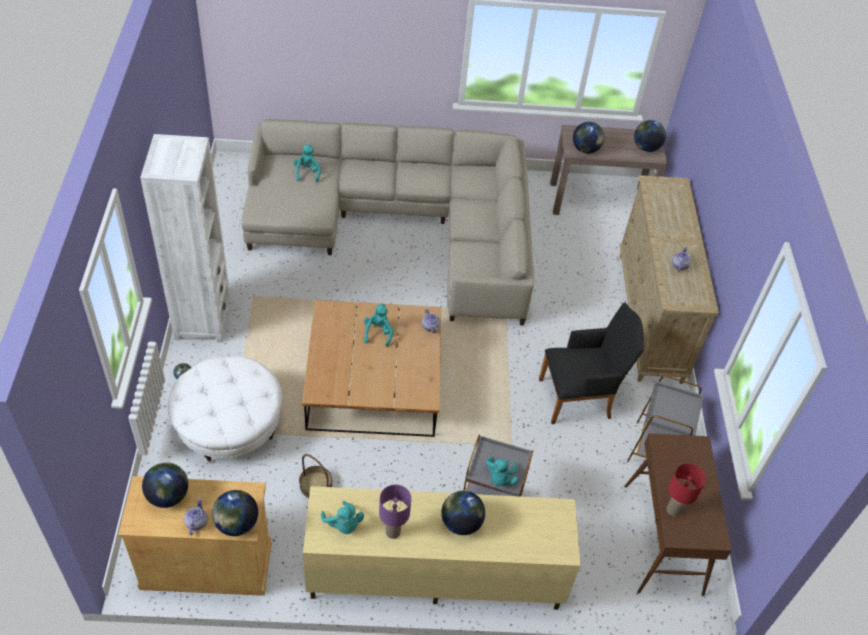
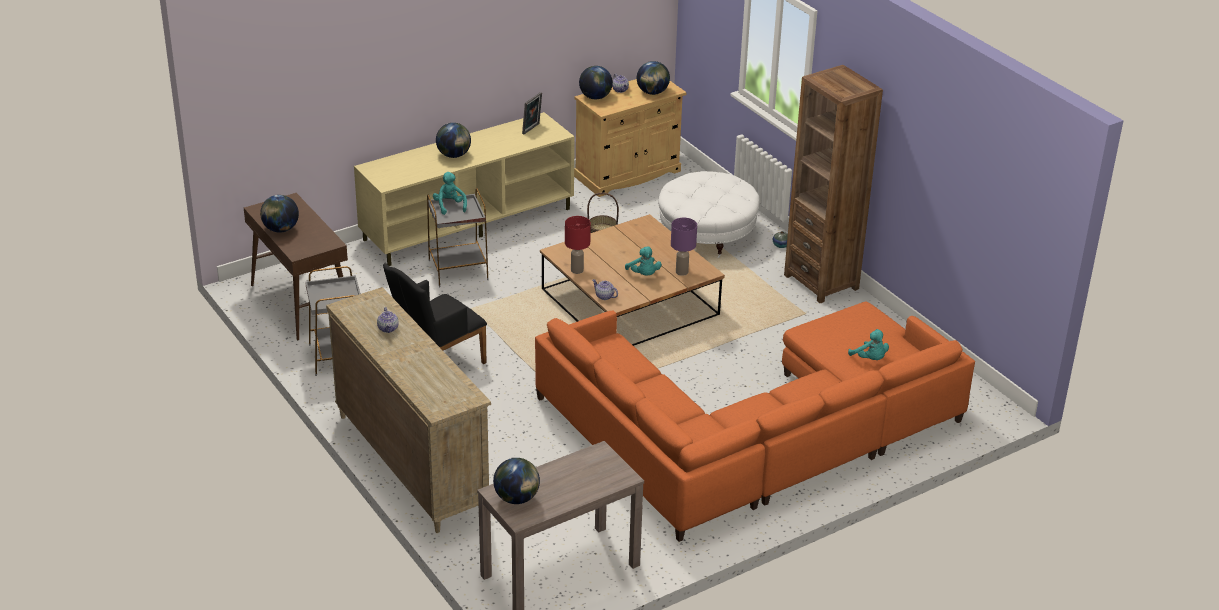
camera: 150 degrees right, 15 degrees down
white bookcase [140,134,231,343] -> brown bookcase [784,65,883,303]
beige sofa [241,119,534,325] -> orange sofa [535,302,975,542]
turquoise plush toy [321,501,364,534] -> picture frame [522,92,542,134]
purple table lamp [379,485,411,539] -> purple table lamp moved to [671,218,697,276]
globe [573,122,605,154] -> globe moved to [260,195,299,233]
red table lamp [667,463,706,516] -> red table lamp moved to [565,216,591,274]

